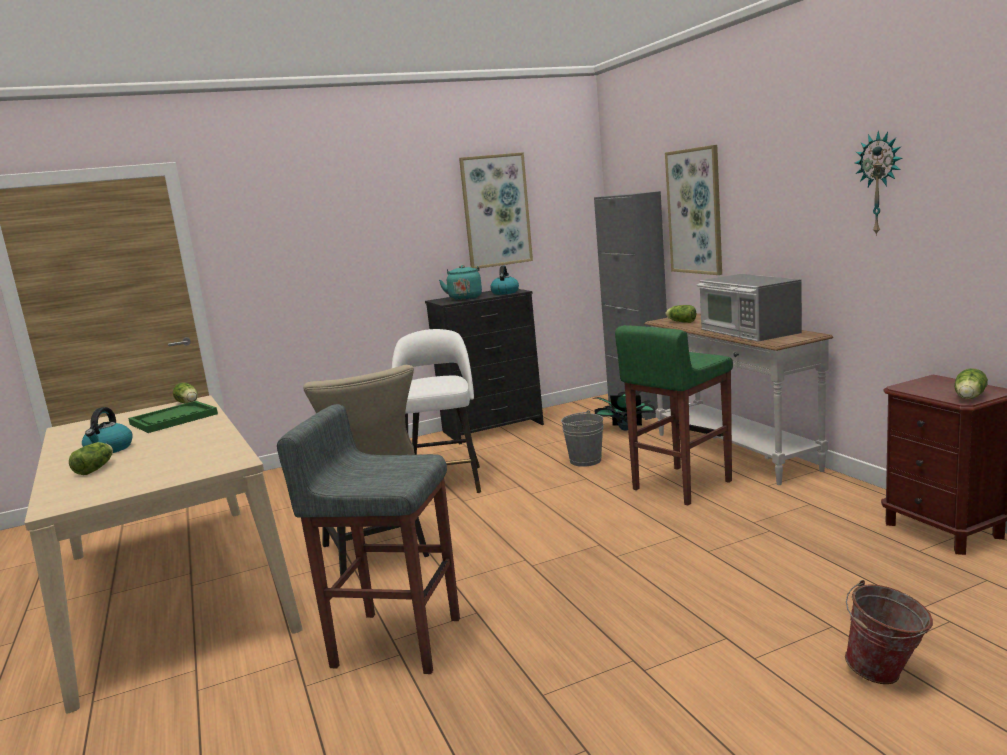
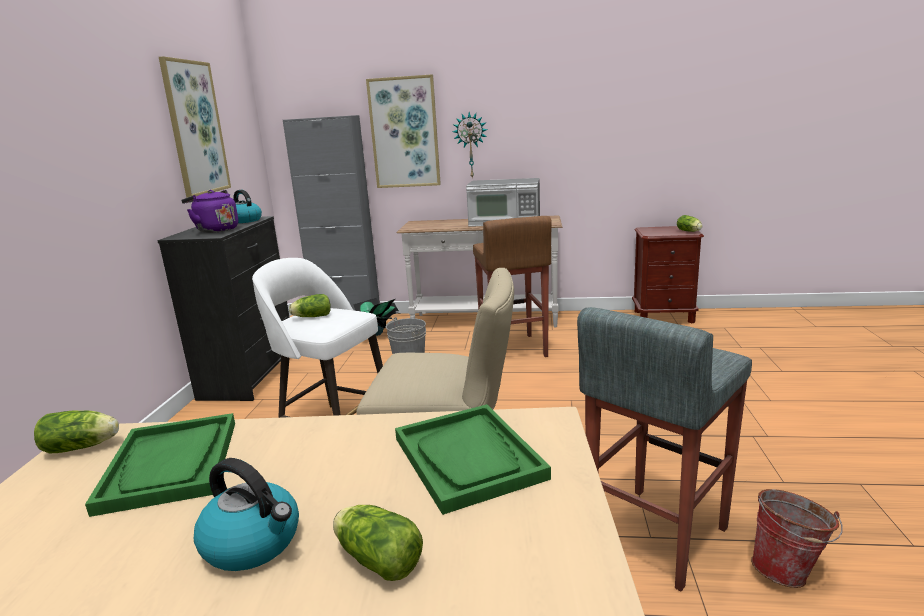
camera: 60 degrees left, 5 degrees up
turquoise kettle [439,265,482,300] -> purple kettle [181,190,238,233]
green stool [615,325,733,506] -> brown stool [473,216,552,357]
lettuce [666,305,696,323] -> lettuce moved to [289,294,331,317]
bucket [845,580,933,684] -> bucket moved to [751,489,843,588]
wall clock [855,130,902,236] -> wall clock moved to [453,112,488,179]
none -> green tray [395,404,551,515]

